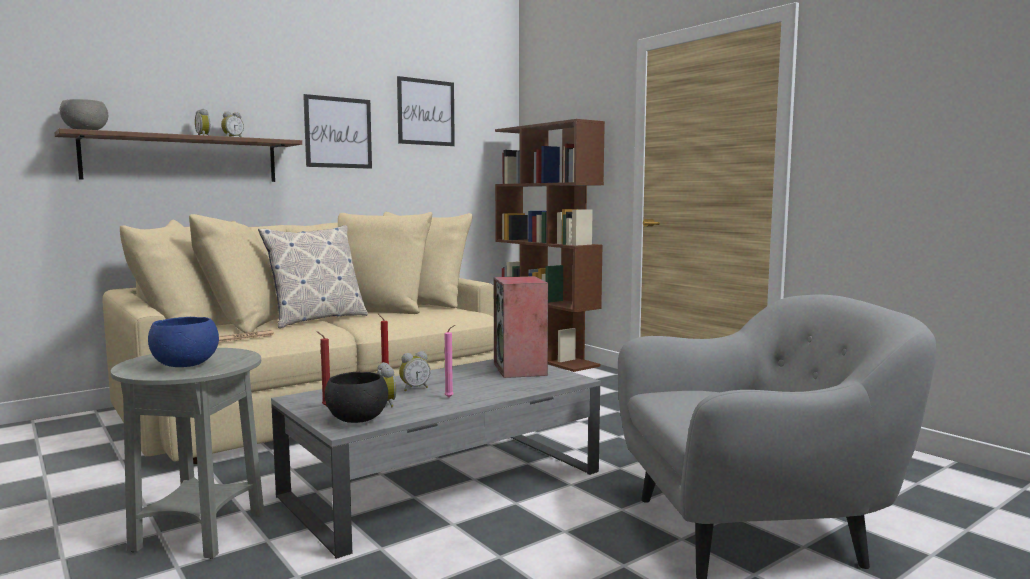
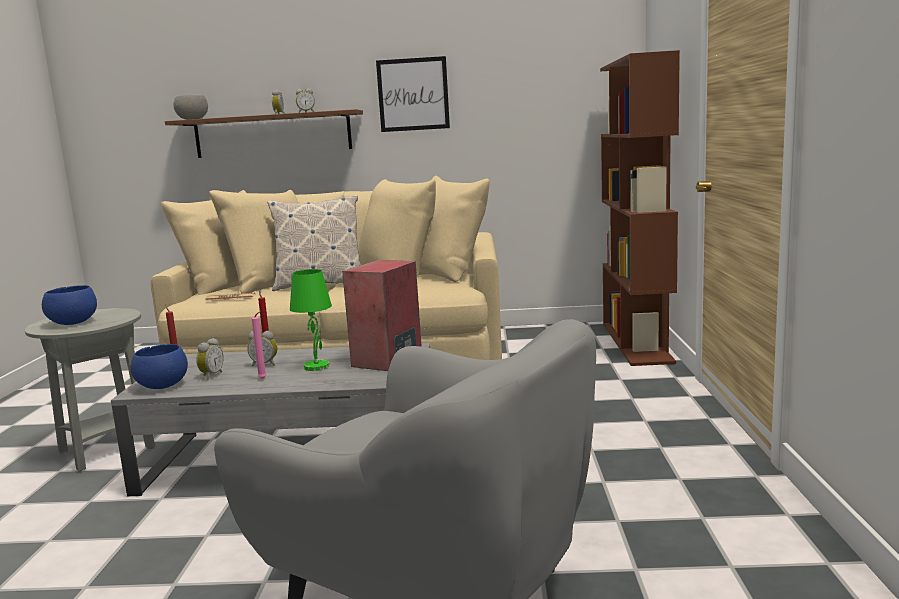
camera: 40 degrees right, 5 degrees up
black bowl [325,372,388,423] -> blue bowl [130,344,188,389]
picture [397,76,455,146] -> none
none -> green table lamp [290,269,332,371]

